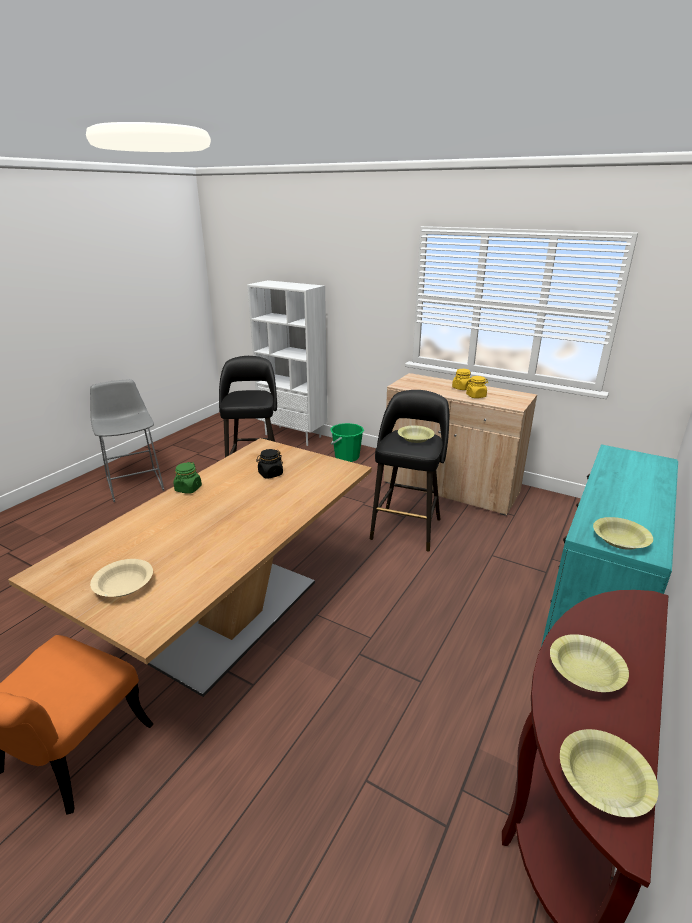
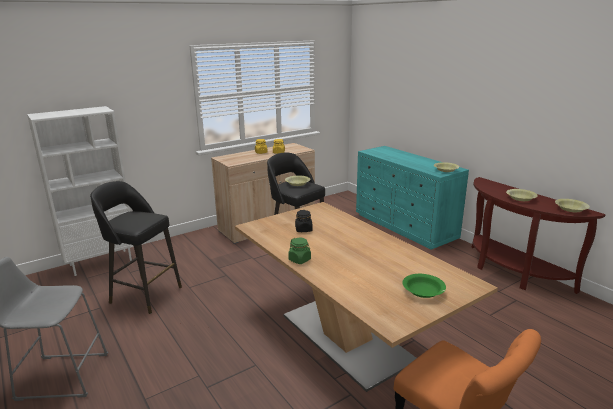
camera: 65 degrees left, 5 degrees down
beige bowl [90,559,153,597] -> green bowl [402,274,446,298]
green bucket [330,423,364,462] -> none

